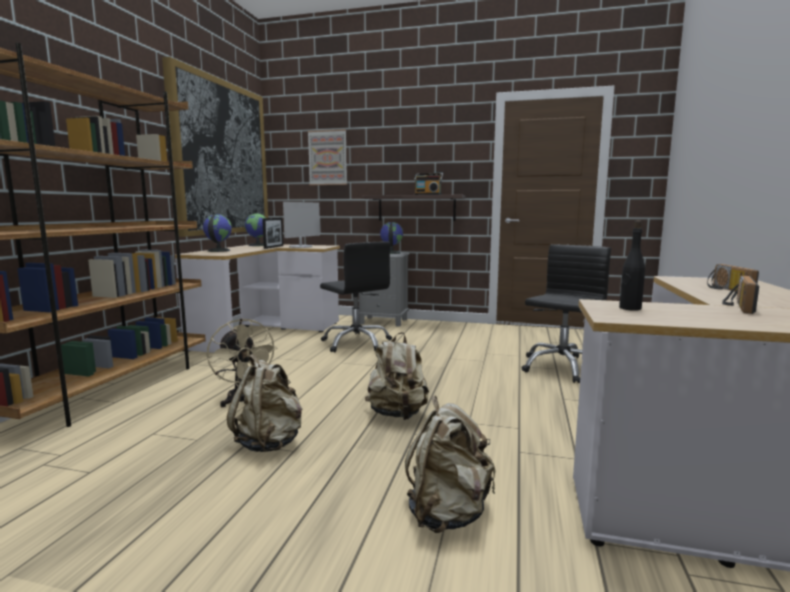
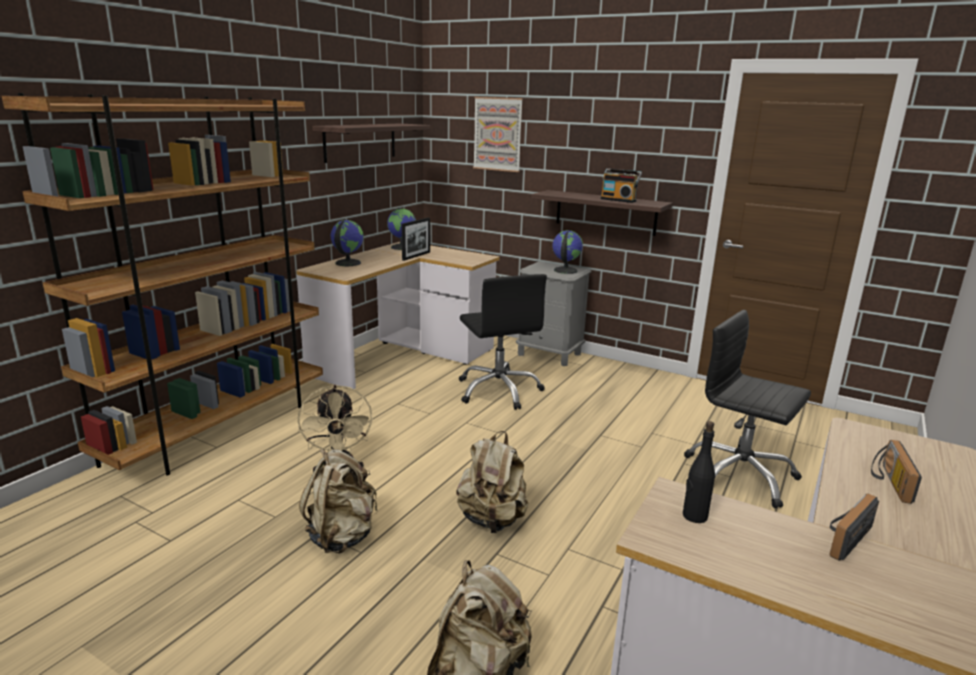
camera: 15 degrees right, 10 degrees up
picture [162,57,268,237] -> shelf [312,123,430,163]
monitor [283,202,320,248] -> none
black office chair [522,245,611,383] -> black office chair turned 105 degrees counterclockwise [684,310,811,508]

